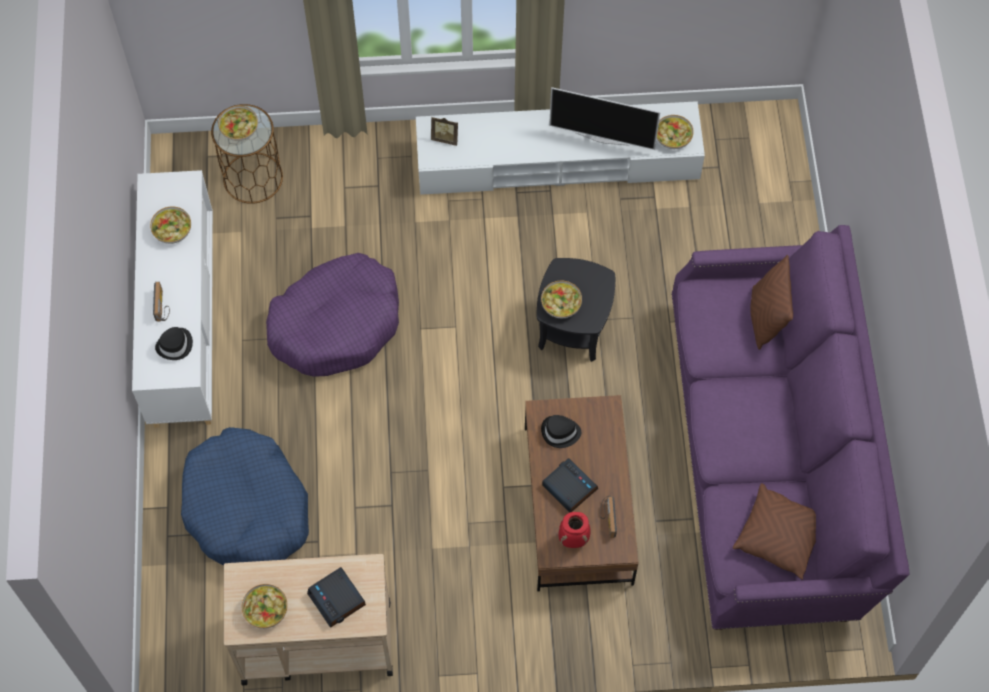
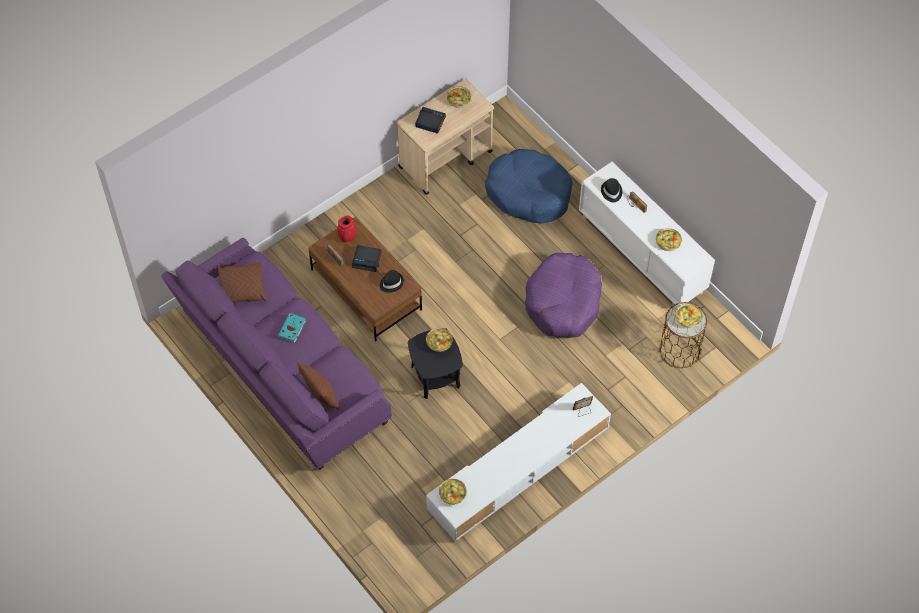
camera: 145 degrees right, 5 degrees down
television [549,87,660,150] -> none
none -> turquoise book [278,313,306,345]

